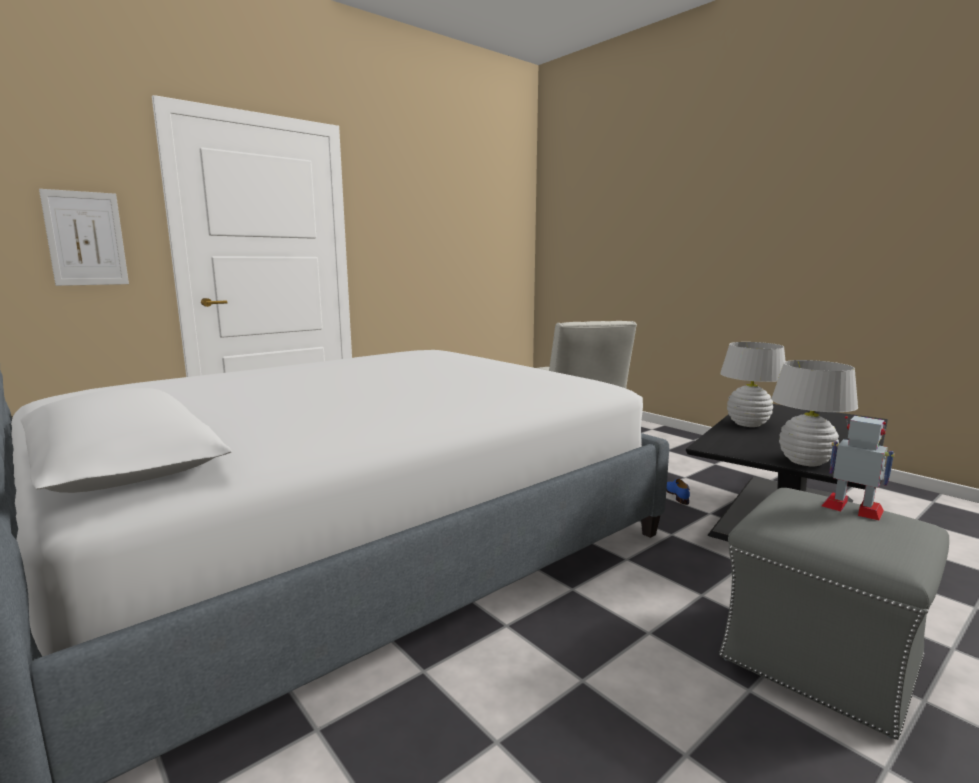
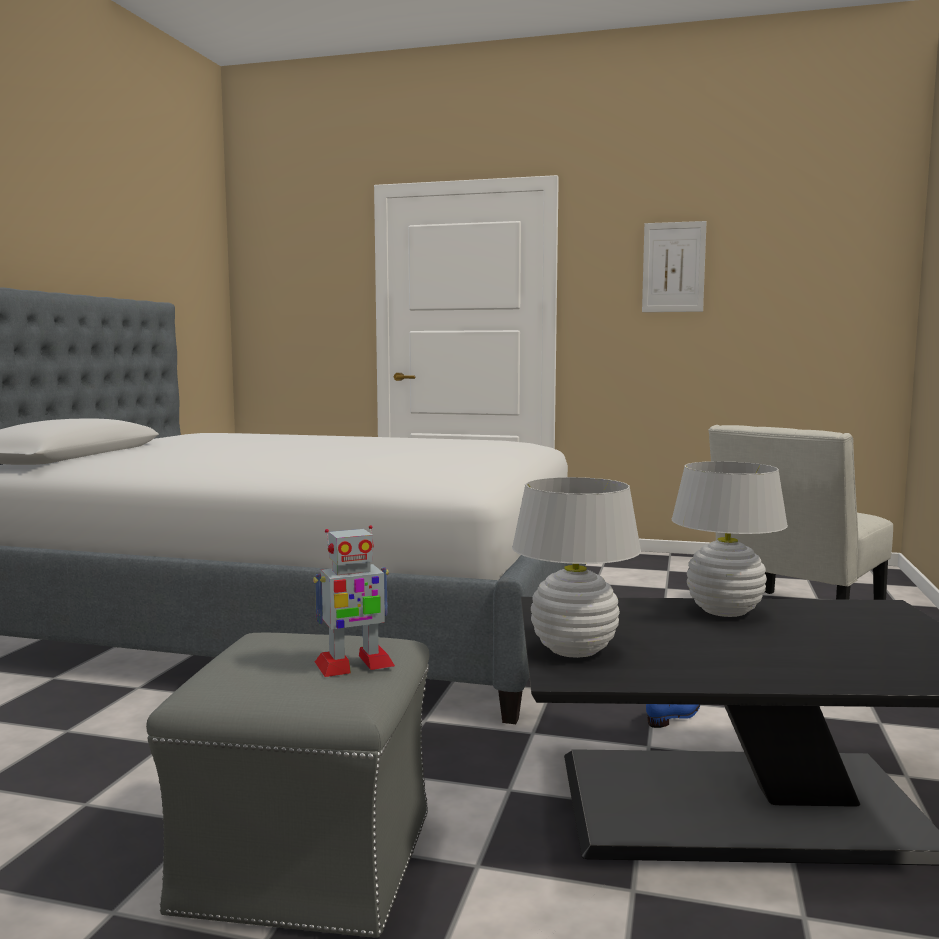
camera: 55 degrees right, 5 degrees down
picture [39,189,129,286] -> picture moved to [642,221,707,312]
toy robot [822,416,895,520] -> toy robot turned 60 degrees clockwise [313,525,395,677]

